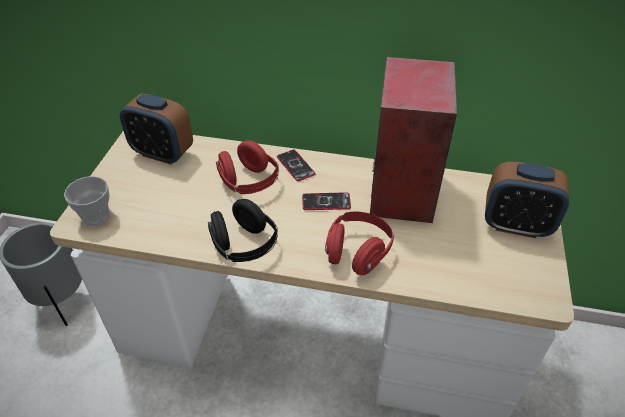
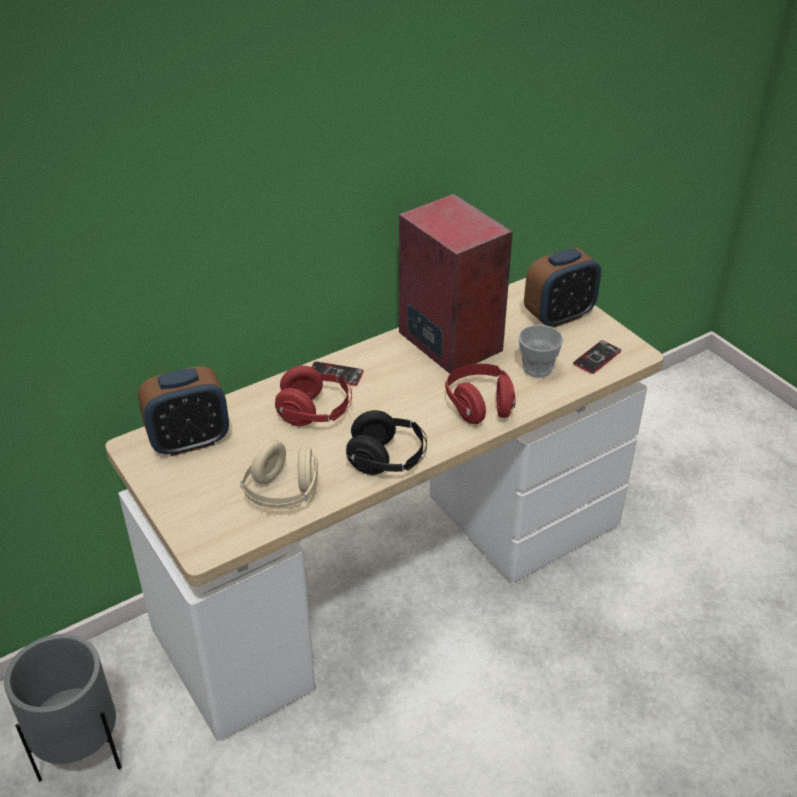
camera: 45 degrees left, 5 degrees down
cup [64,176,111,226] -> cup moved to [518,325,564,378]
phone [302,192,351,210] -> phone moved to [573,340,621,374]
none -> beige headphones [240,440,318,510]

